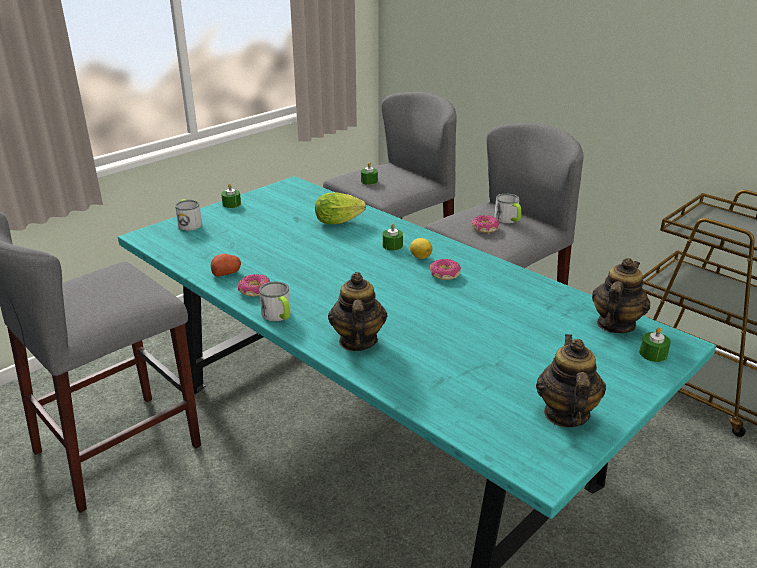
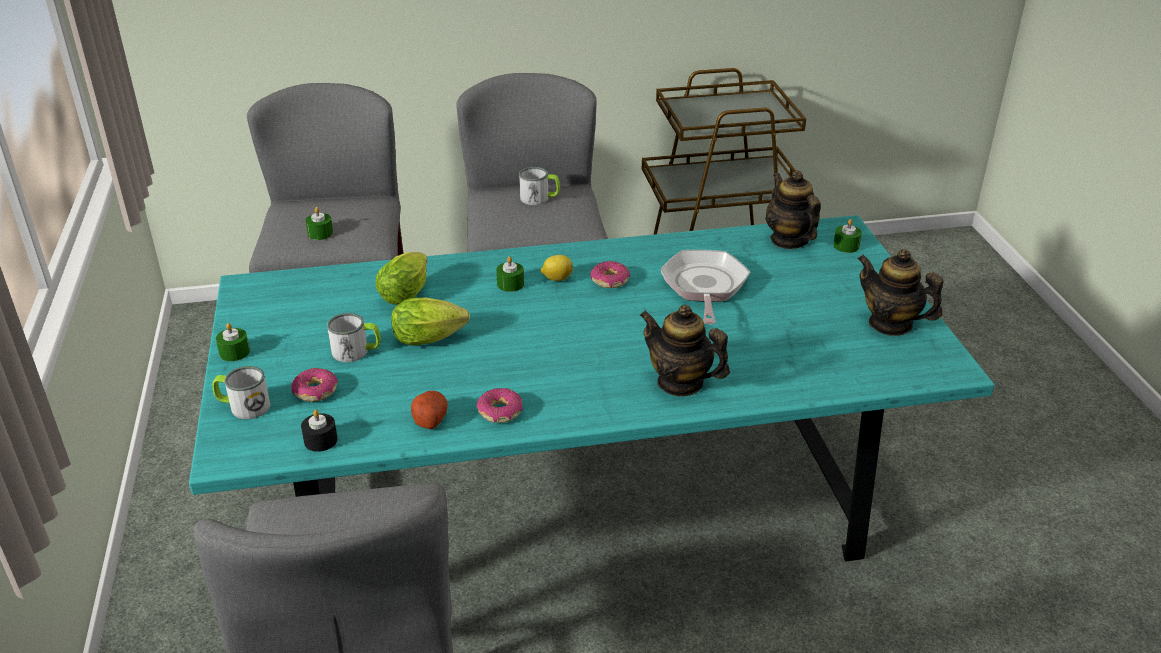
camera: 55 degrees left, 5 degrees up
mug [259,281,291,321] -> mug moved to [327,313,381,362]
donut [472,215,500,233] -> donut moved to [291,368,338,402]
none -> black candle [301,410,338,452]
none -> lettuce [391,298,470,346]
none -> frying pan [660,250,751,324]

